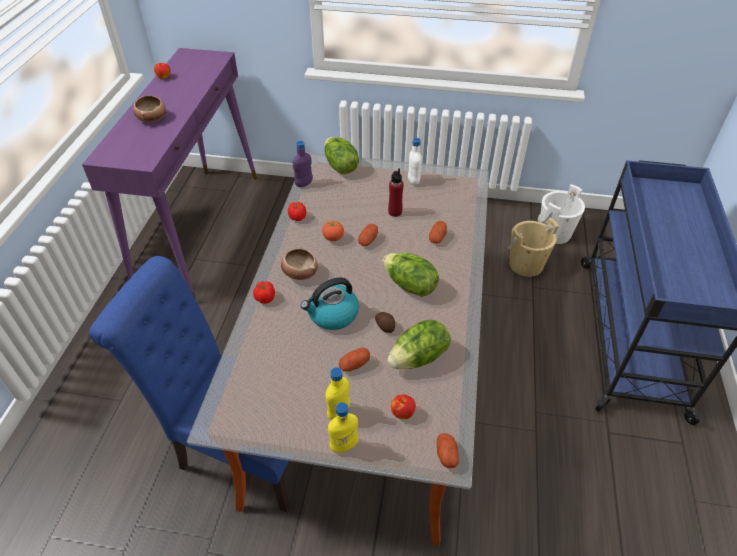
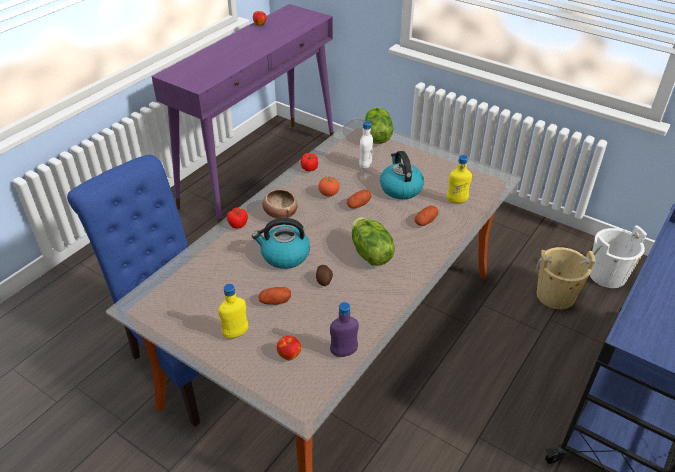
camera: 25 degrees right, 5 degrees down
bowl [133,95,166,123] -> none
purple bottle [292,141,313,187] -> purple bottle moved to [330,302,359,357]
yellow bottle [328,402,358,453] -> yellow bottle moved to [446,155,472,204]
lettuce [387,320,451,369] -> none
red bottle [388,168,404,217] -> kettle [380,151,424,199]
white bottle [408,138,422,185] -> white bottle moved to [359,121,373,170]
potato [437,433,459,468] -> none

